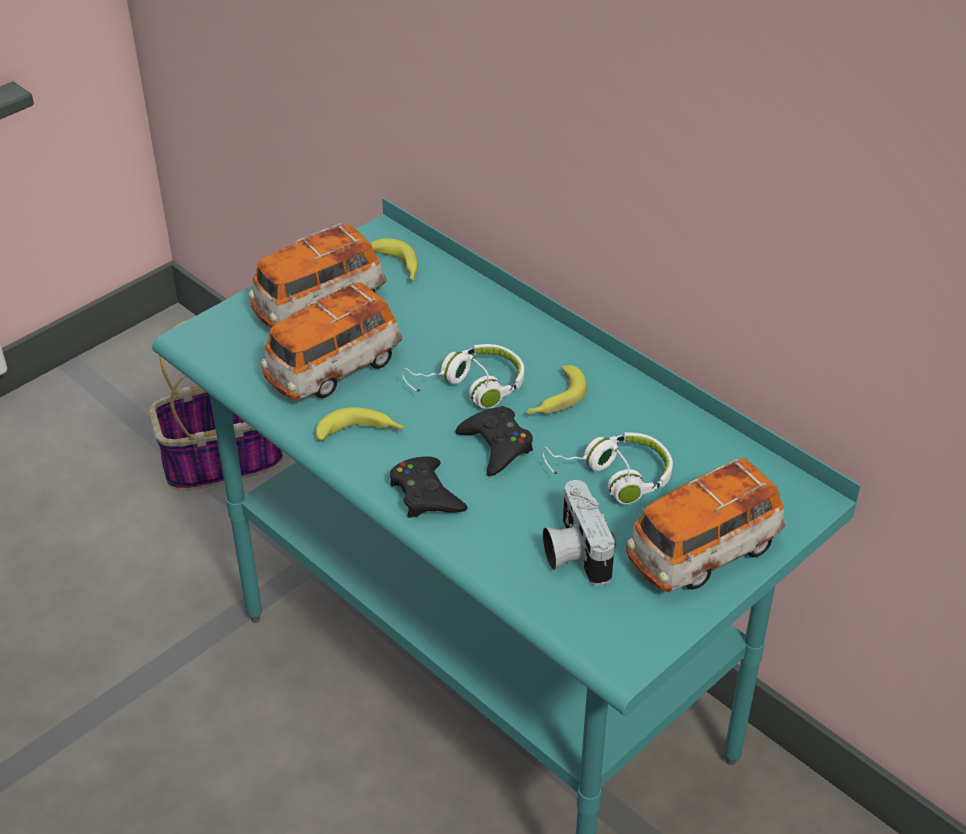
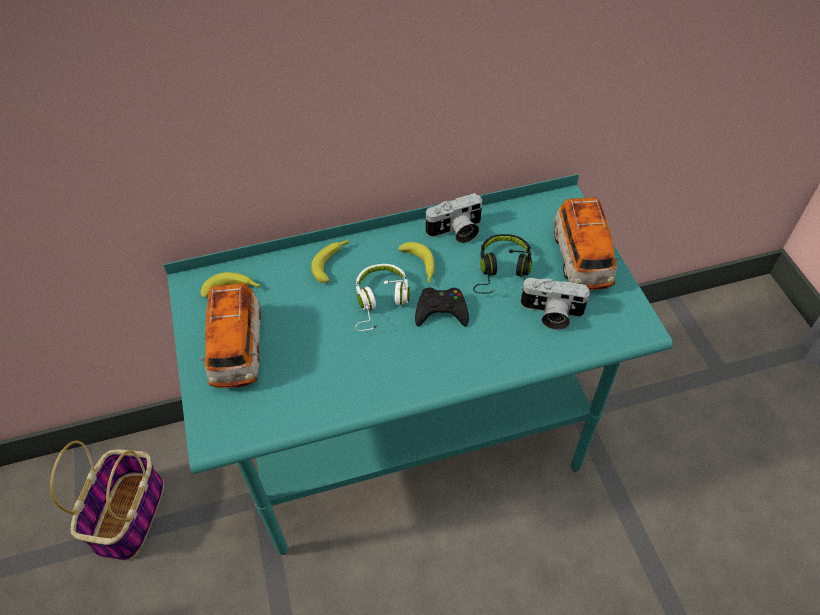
camera: 60 degrees left, 10 degrees up
toy car [261,282,402,400] -> none
banana [315,407,405,441] -> banana moved to [311,239,349,283]
black game controller [390,457,468,518] -> none
white headphones [542,432,673,504] -> black headphones [473,234,532,294]
none -> camera [424,193,483,243]

